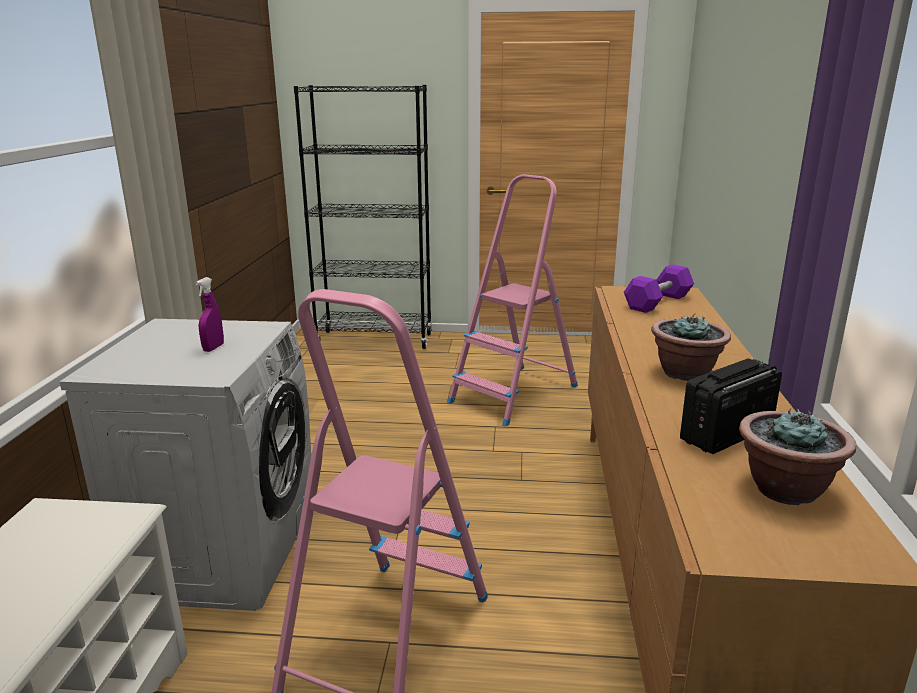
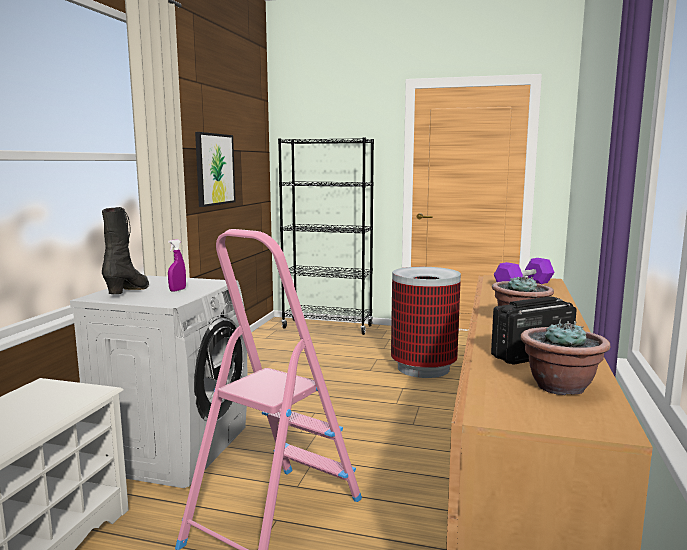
camera: 10 degrees right, 10 degrees down
pink step ladder [447,174,578,426] -> trash can [391,267,461,378]
none -> black boot [102,207,149,294]
none -> picture [195,132,236,207]

